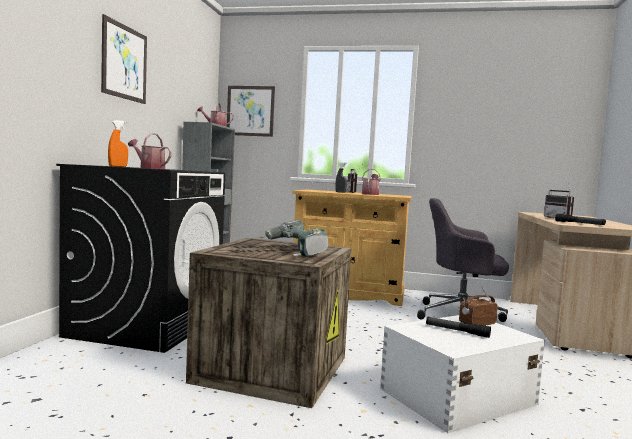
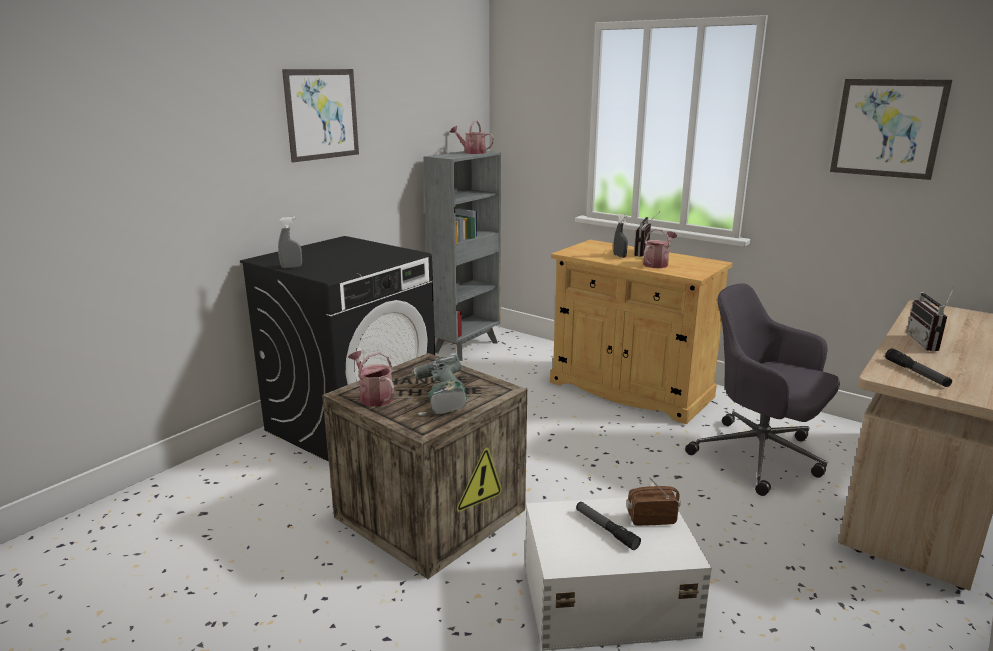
camera: 25 degrees right, 15 degrees up
orange spray bottle [108,120,128,167] -> grey spray bottle [278,217,302,269]
watering can [128,133,172,169] -> watering can moved to [348,351,394,407]
picture [227,86,275,137] -> picture moved to [830,79,952,180]

